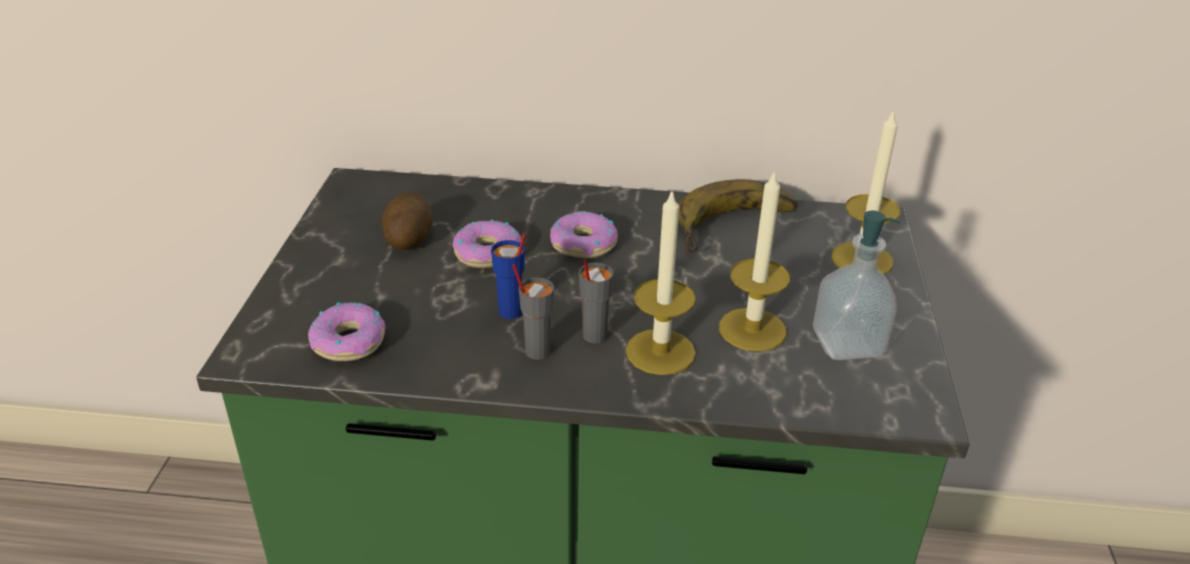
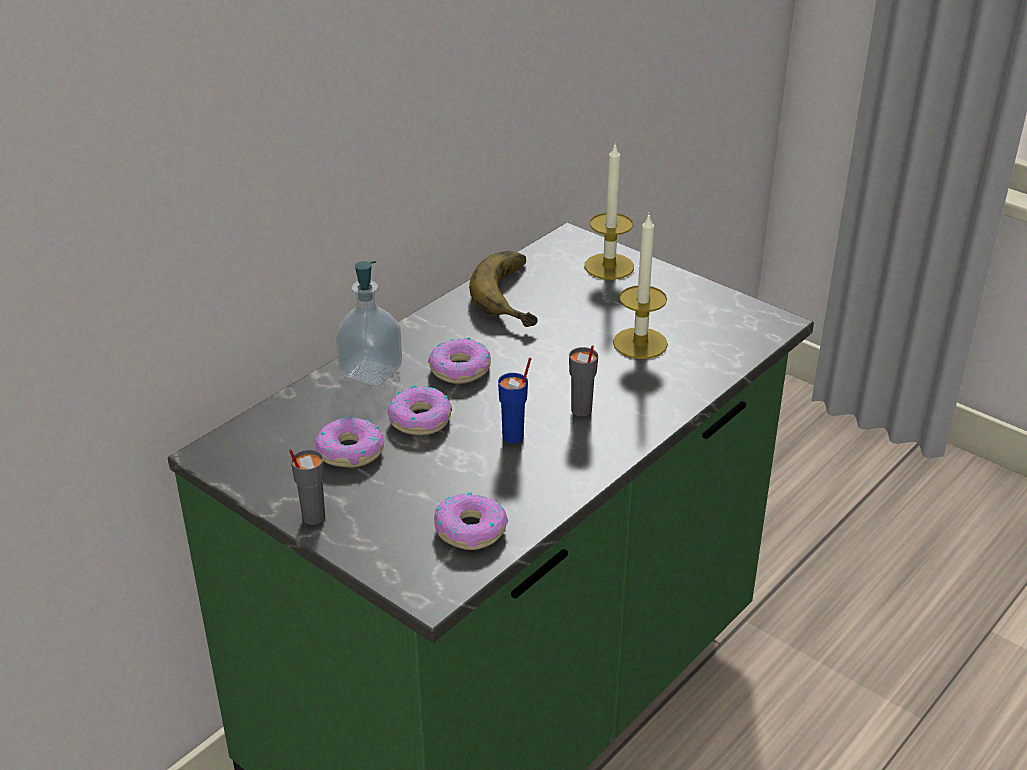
camera: 55 degrees left, 0 degrees up
potato [382,193,433,250] -> donut [315,416,384,467]
grey cup [512,264,554,360] -> grey cup moved to [289,449,325,525]
candle [626,189,696,375] -> none
soap dispenser [813,211,900,360] -> soap dispenser moved to [336,261,402,386]

